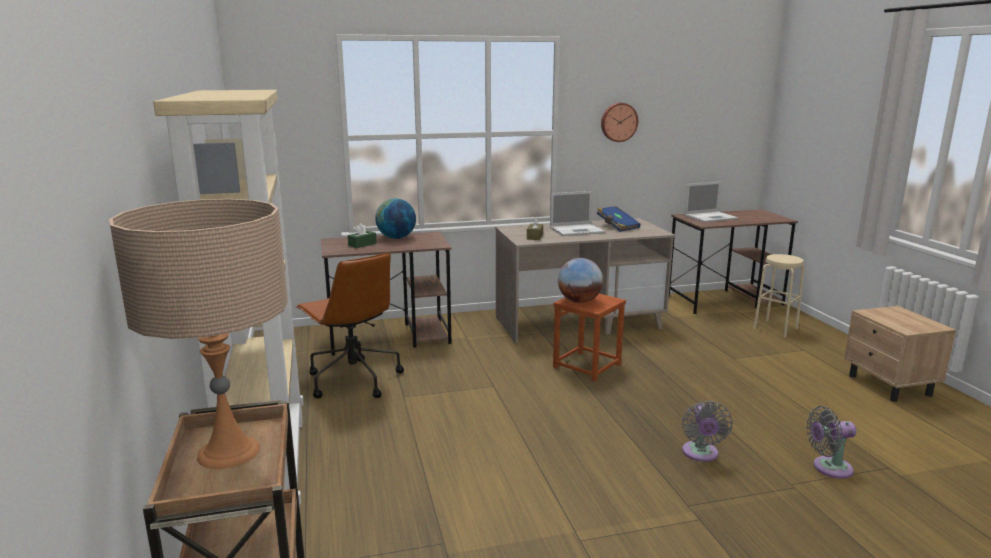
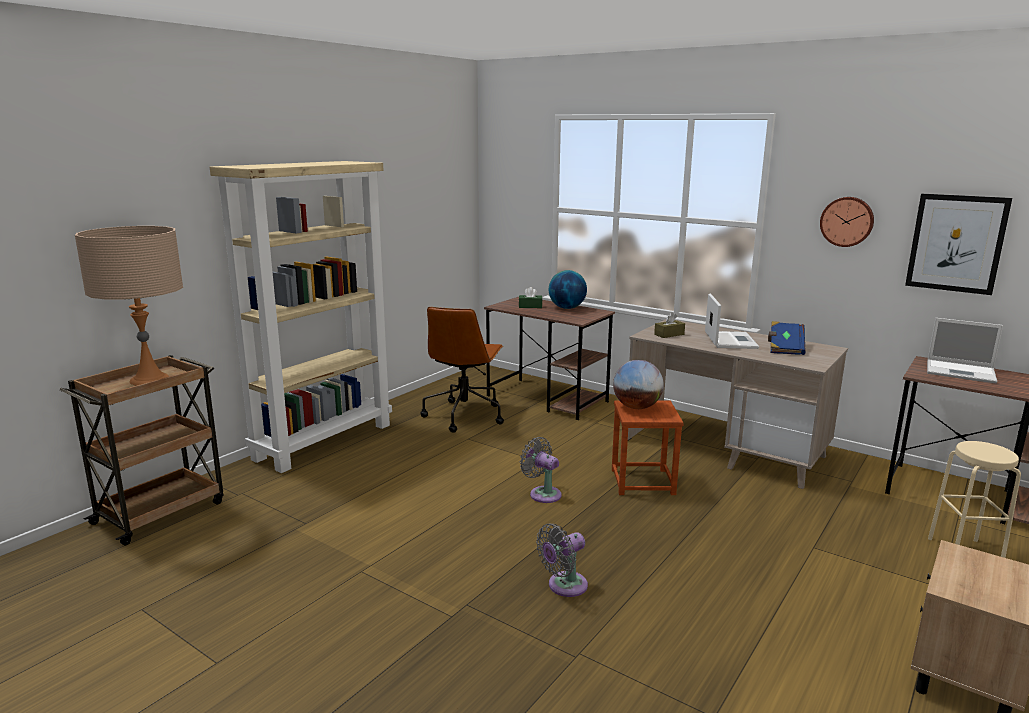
camera: 50 degrees right, 0 degrees up
laptop [550,191,605,236] -> laptop turned 120 degrees counterclockwise [705,293,759,349]
grey fan [806,406,856,479] -> grey fan moved to [520,437,562,503]
none -> picture [905,194,1012,295]

